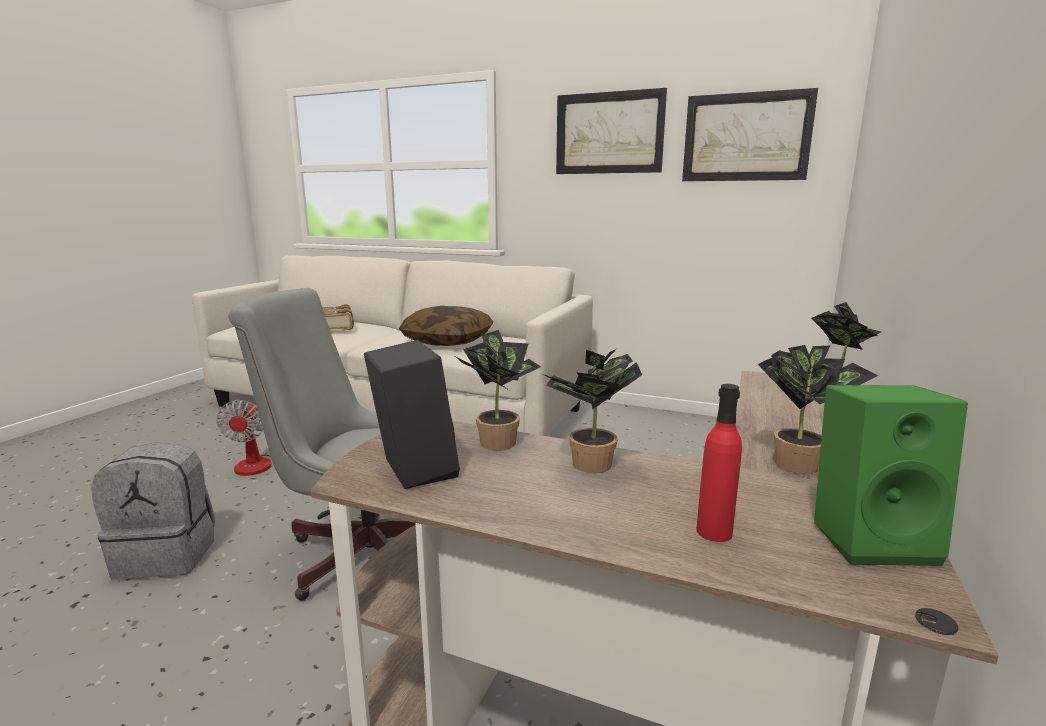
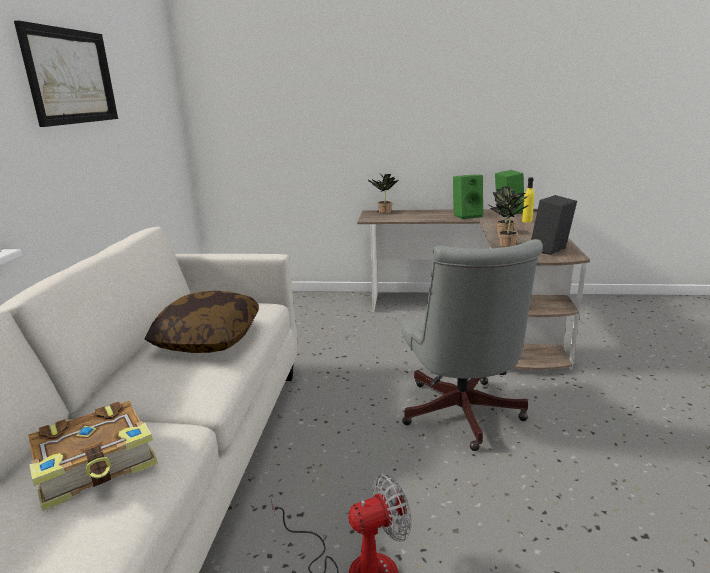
camera: 105 degrees left, 5 degrees up
grey backpack [91,442,215,580] -> none
picture [682,88,818,181] -> none
red bottle [696,384,742,542] -> yellow bottle [522,177,534,222]
potted plant [758,345,878,474] -> green speaker [453,175,483,219]

